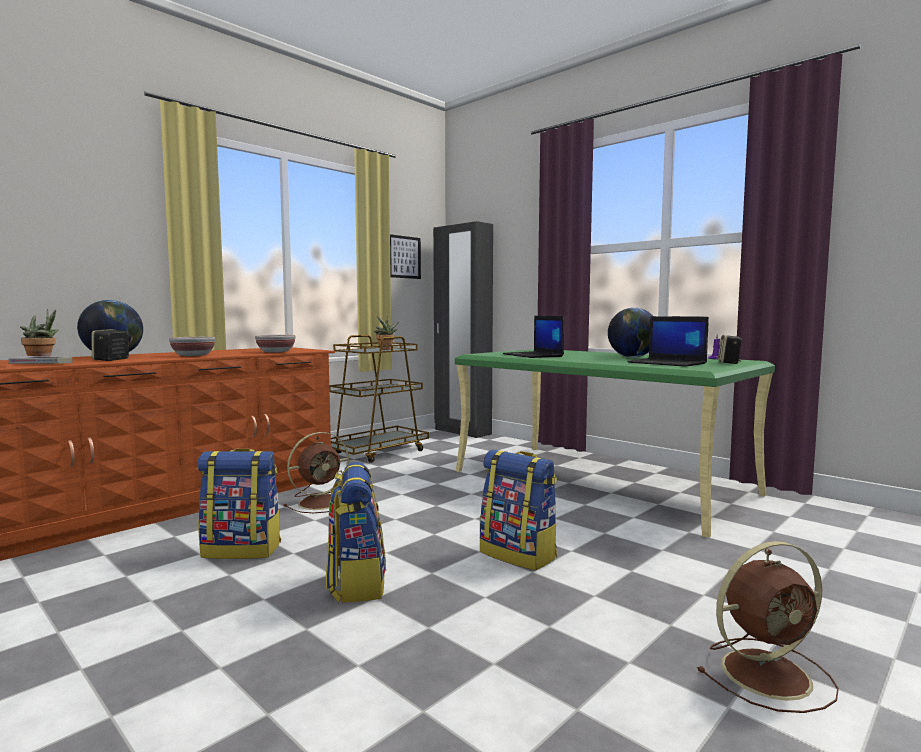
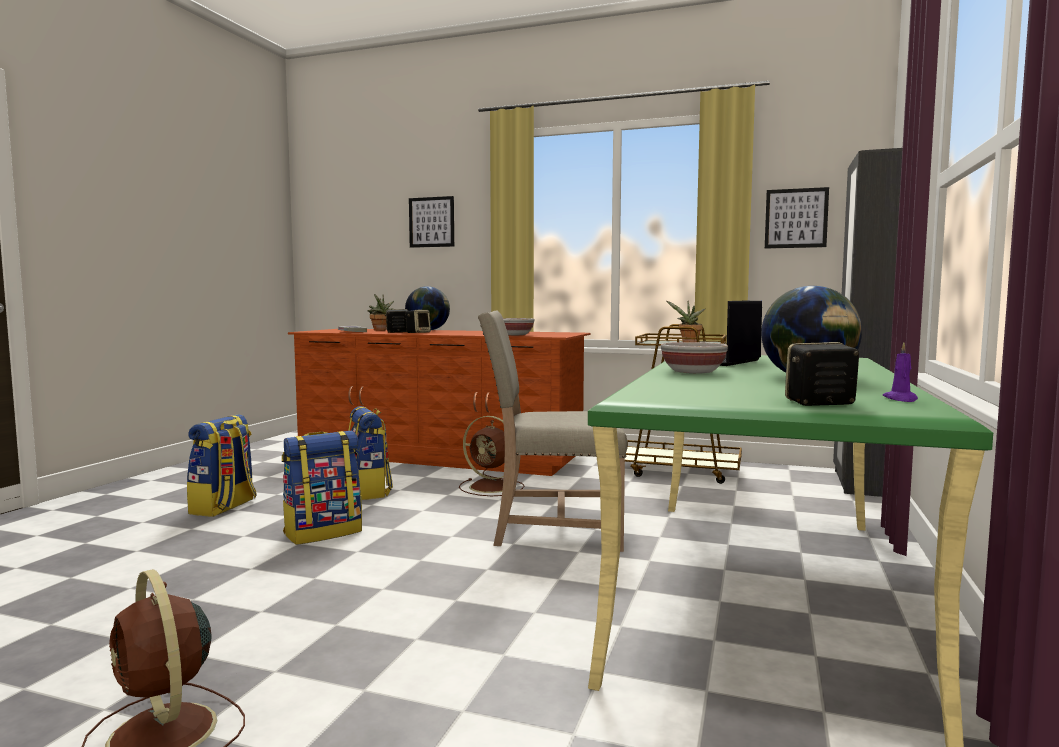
camera: 65 degrees right, 0 degrees up
bowl [169,337,216,356] -> bowl moved to [661,342,728,374]
backpack [480,450,557,571] -> backpack moved to [187,414,257,517]
laptop [627,316,709,367] -> none
none -> speaker [405,310,431,333]
none -> picture [409,196,454,248]
none -> beige chair [478,311,628,552]

